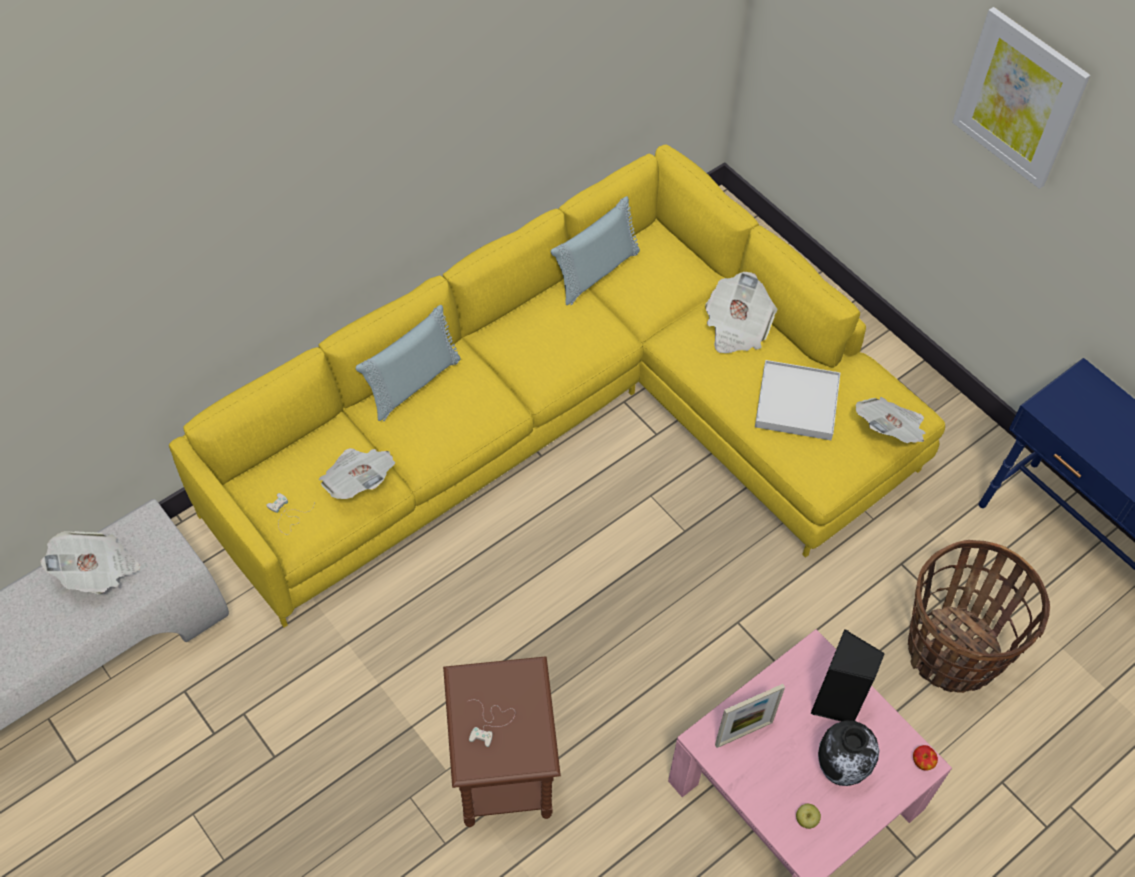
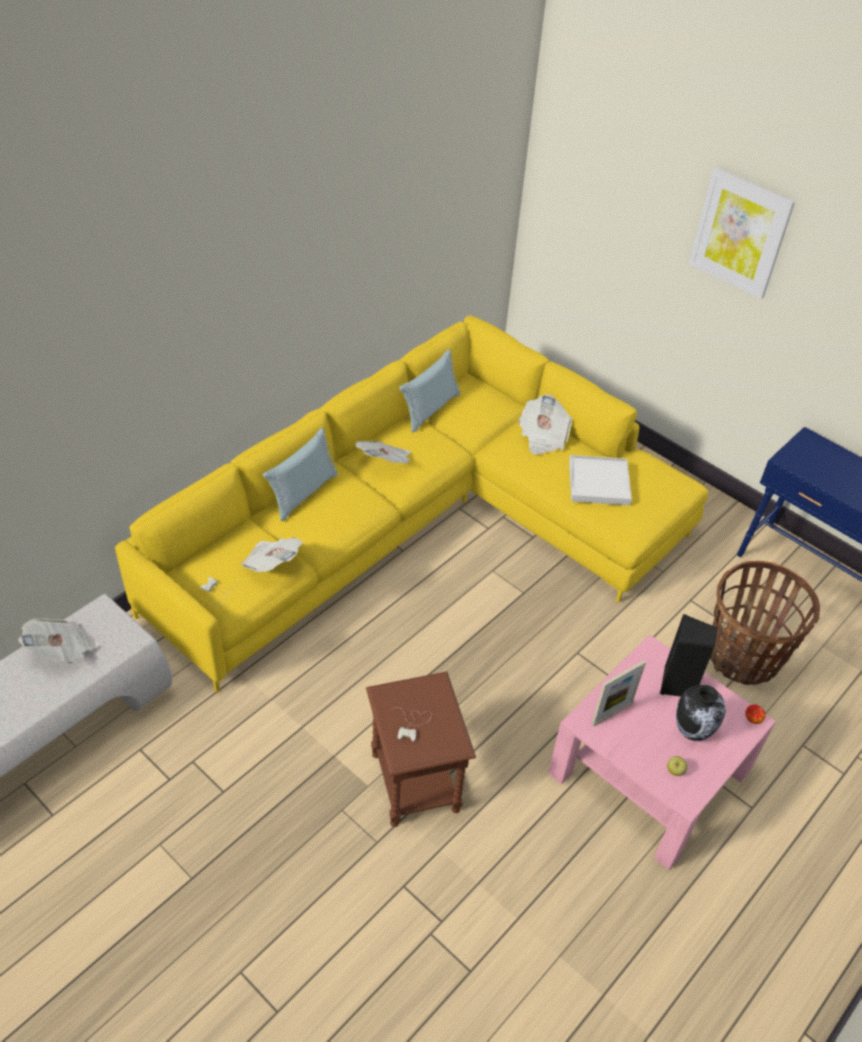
camera: 10 degrees left, 10 degrees down
newspaper [856,397,925,443] -> newspaper moved to [356,441,411,464]

